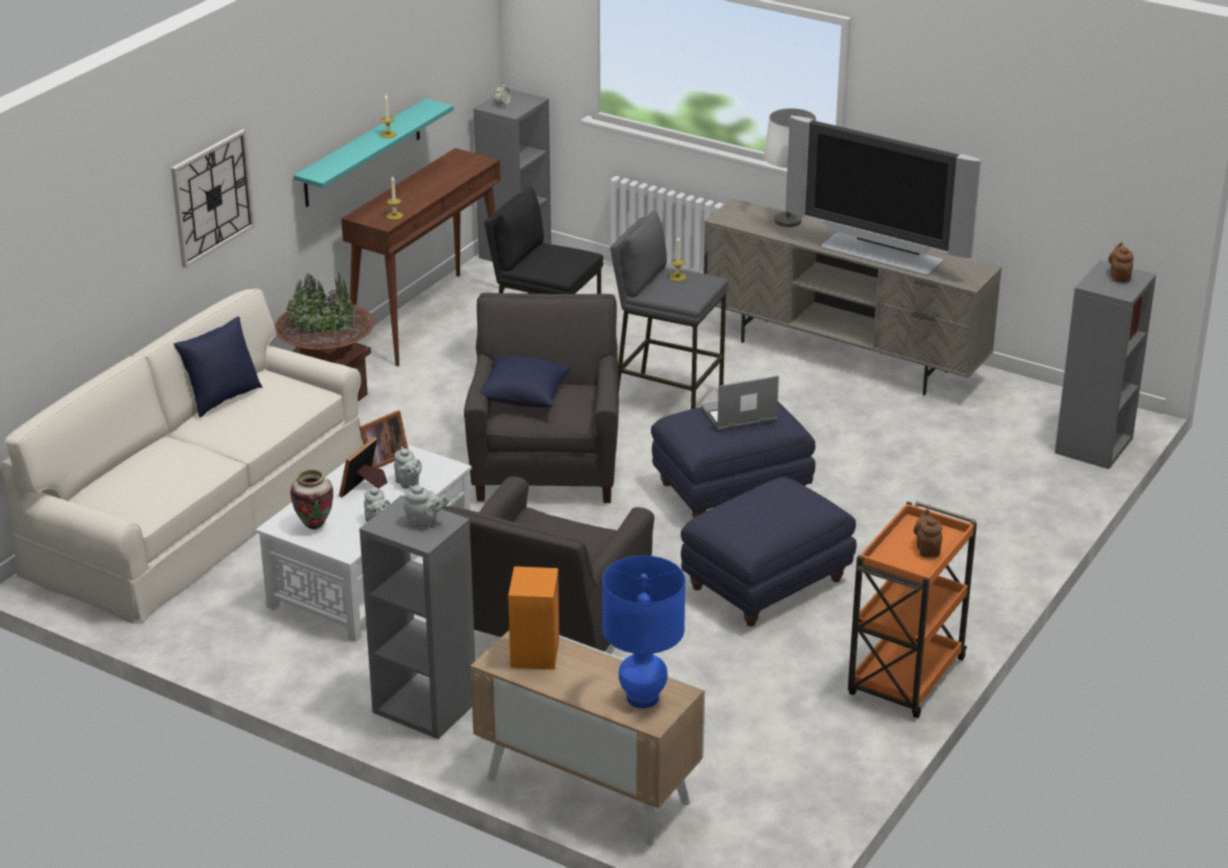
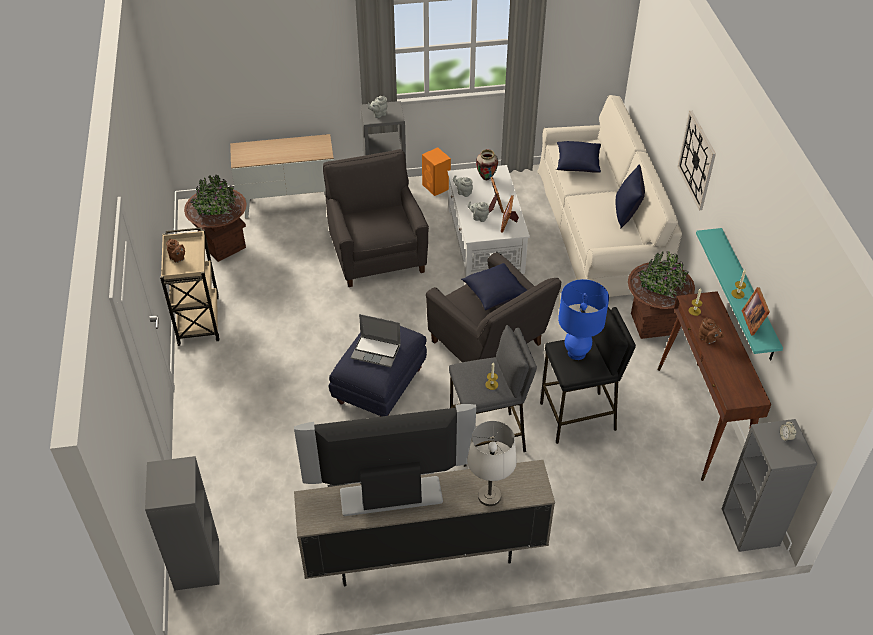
camera: 140 degrees right, 15 degrees up
orange speaker [508,566,559,670] -> orange speaker moved to [422,147,451,196]
blue table lamp [602,555,685,708] -> blue table lamp moved to [558,279,609,360]
blue ottoman [681,477,857,626] -> none
laptop [701,375,779,430] -> laptop turned 75 degrees clockwise [351,314,401,367]
orange cart [848,501,977,718] -> beige cart [160,227,220,346]
brown teapot [1108,242,1133,282] -> brown teapot moved to [699,318,724,344]
none -> brown planter [184,175,247,262]
none -> blue pillow [557,141,601,173]
none -> picture frame [741,287,770,336]

